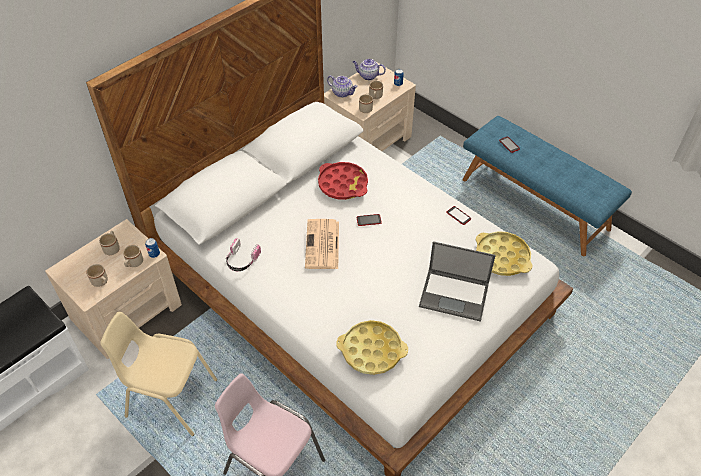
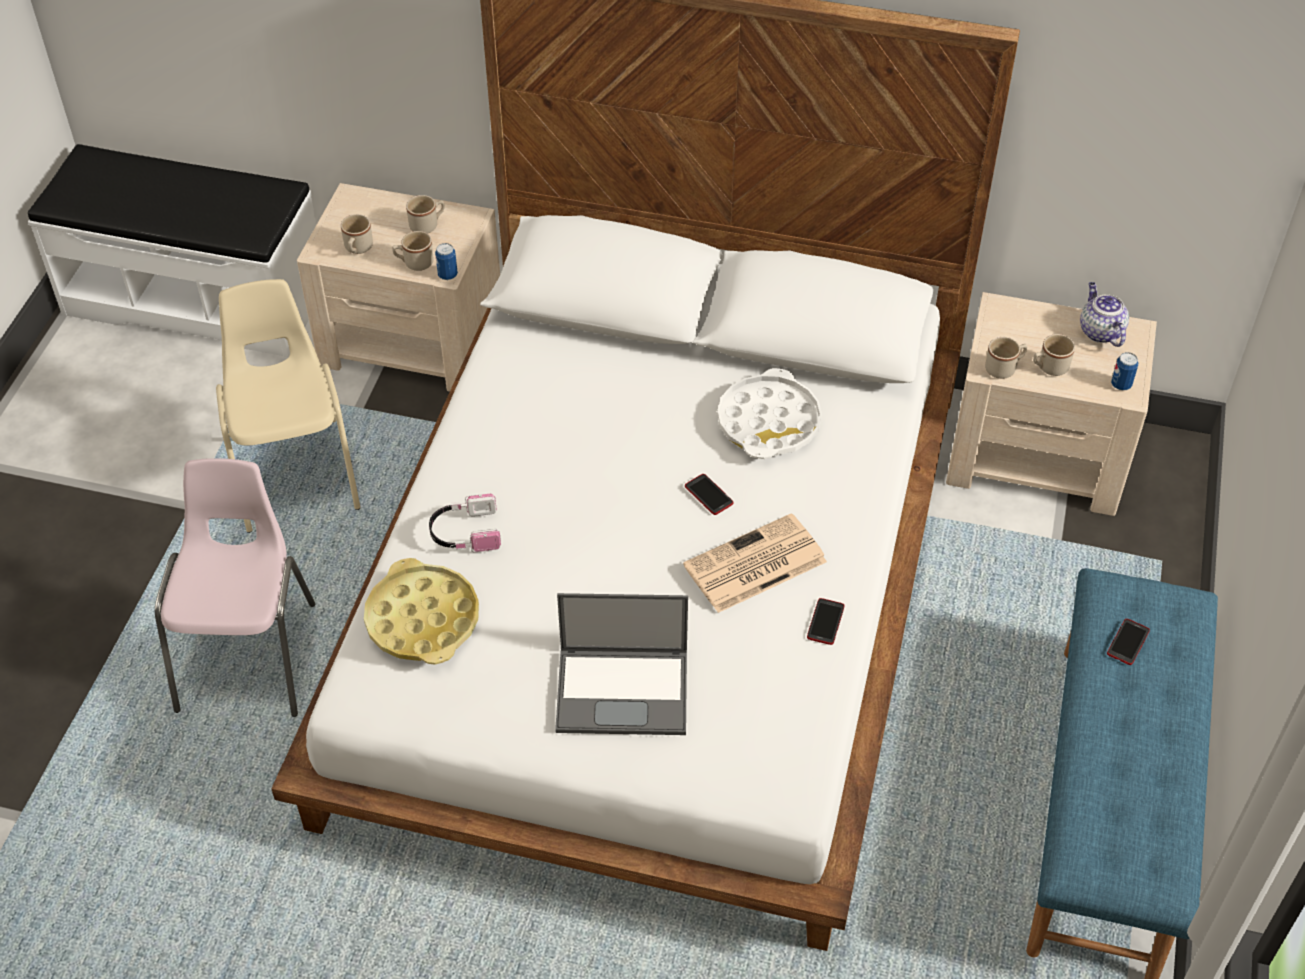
camera: 60 degrees right, 0 degrees up
headphones [226,238,261,271] -> headphones moved to [429,494,501,552]
newspaper [305,219,339,269] -> newspaper moved to [683,513,827,613]
red tray [318,162,368,200] -> white tray [717,368,822,459]
teapot [327,75,358,98] -> none
laptop [419,241,496,322] -> laptop turned 75 degrees counterclockwise [555,593,688,735]
yellow tray [476,231,533,276] -> none

